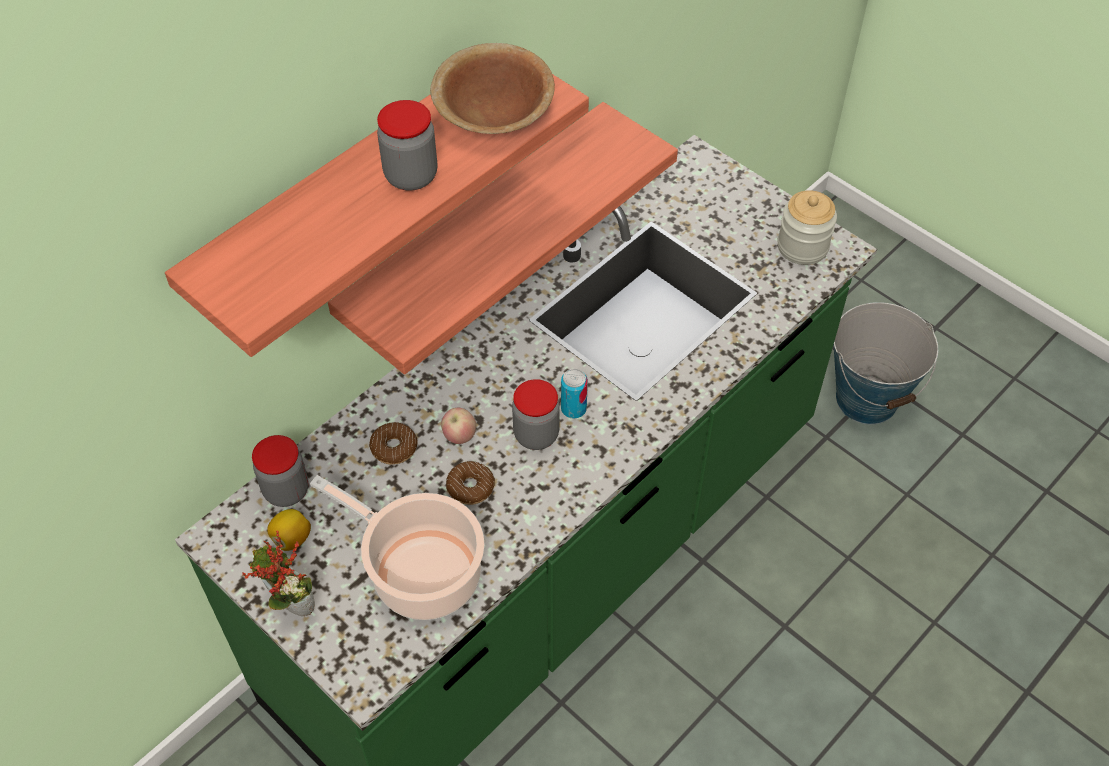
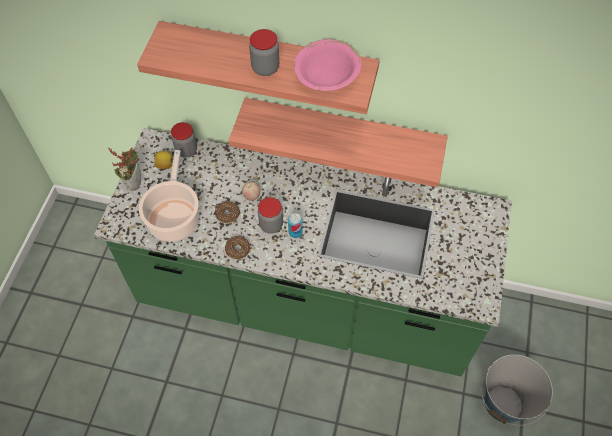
camera: 60 degrees right, 5 degrees up
donut [369,422,418,465] -> donut moved to [225,236,250,259]
brown bowl [430,43,555,134] -> pink bowl [294,39,362,91]
jar [777,190,837,265] -> none

